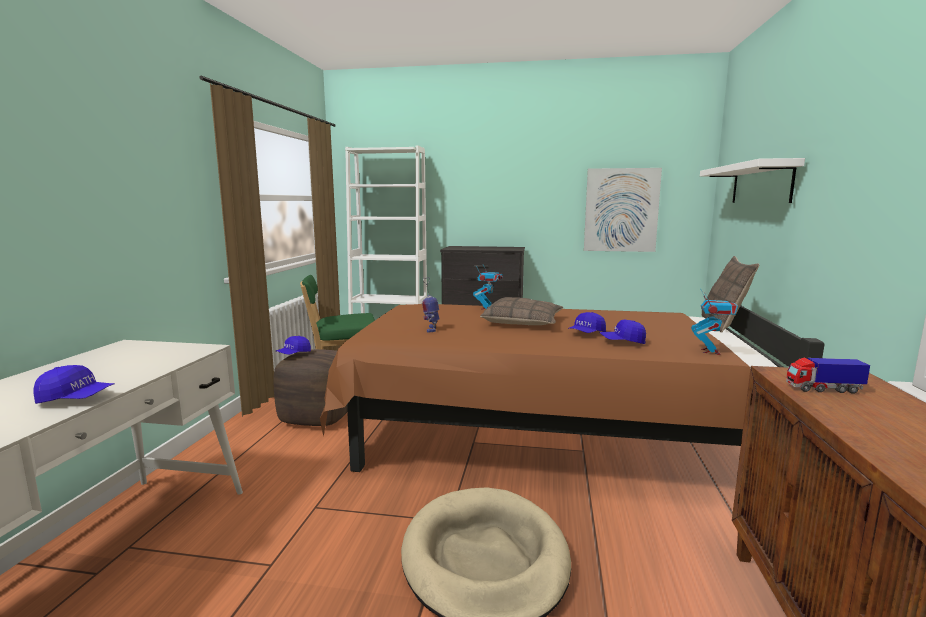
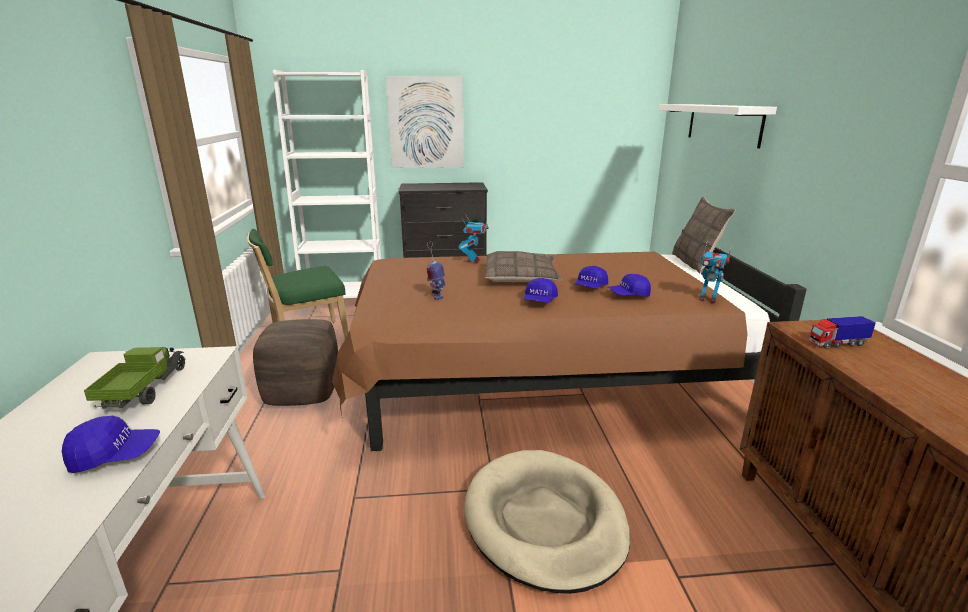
camera: 15 degrees left, 10 degrees up
blue cap [276,336,311,355] -> blue cap moved to [524,278,558,303]
picture [584,168,662,252] -> picture moved to [386,76,464,168]
toy robot [691,290,738,355] -> toy robot turned 120 degrees clockwise [699,243,732,303]
none -> toy truck [84,347,186,409]

